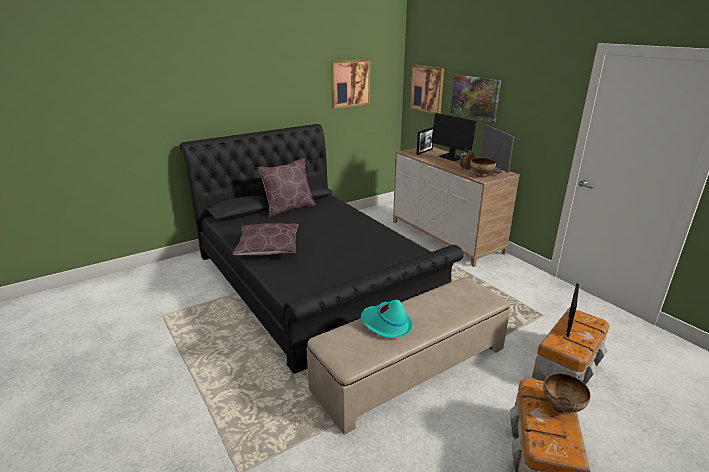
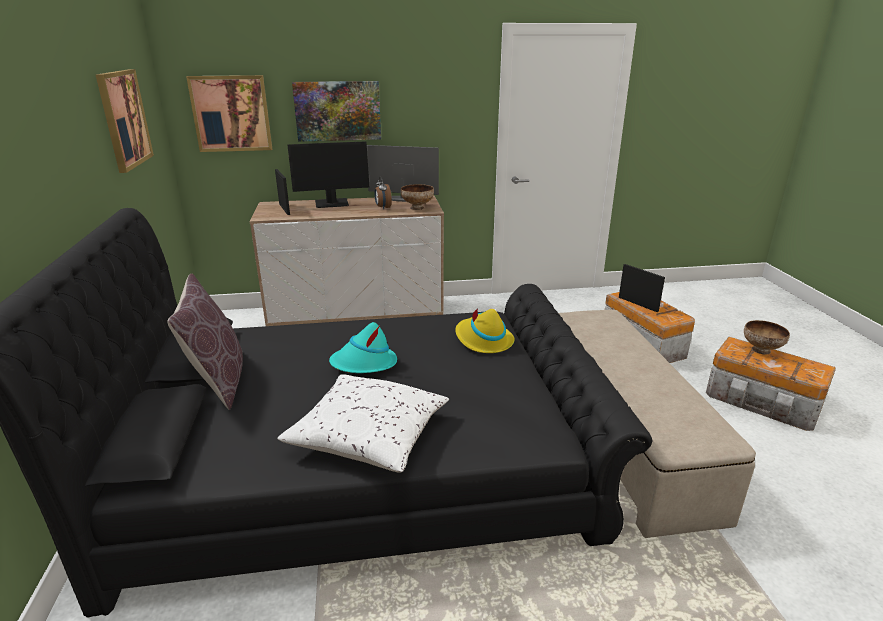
camera: 65 degrees left, 0 degrees up
brown pillow [233,223,298,255] -> white pillow [277,374,449,472]
turquoise hat [361,300,413,338] -> turquoise hat moved to [329,322,397,373]
none -> yellow hat [455,308,515,353]

